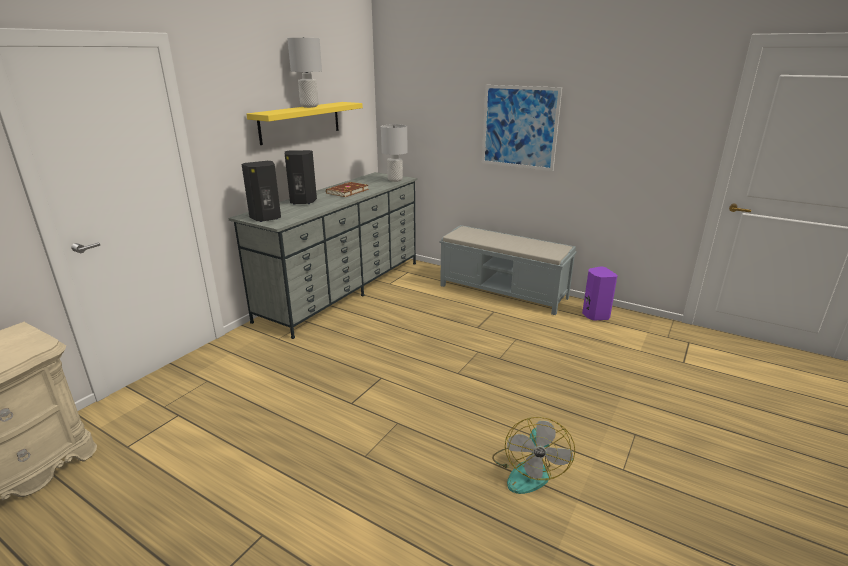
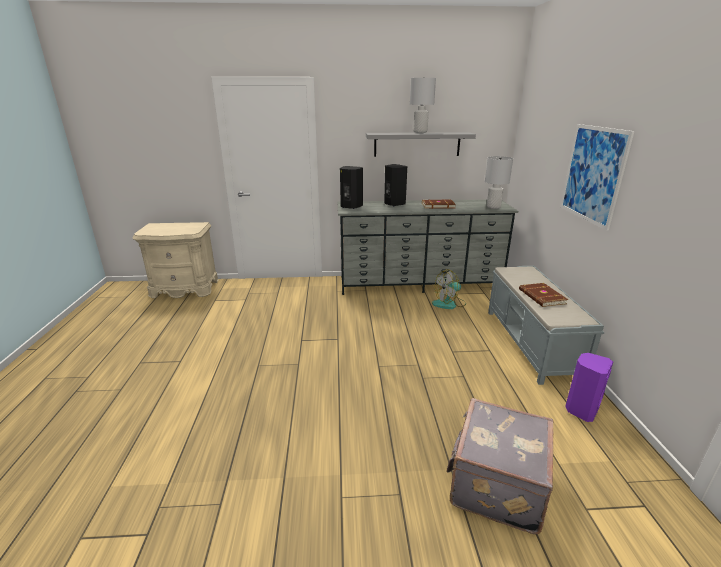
camera: 55 degrees right, 0 degrees up
yellow shelf [246,102,363,145] -> grey shelf [366,132,476,157]
fan [492,417,575,494] -> fan moved to [432,269,466,309]
none -> grey suitcase [447,398,554,534]
none -> brown book [519,283,568,307]

